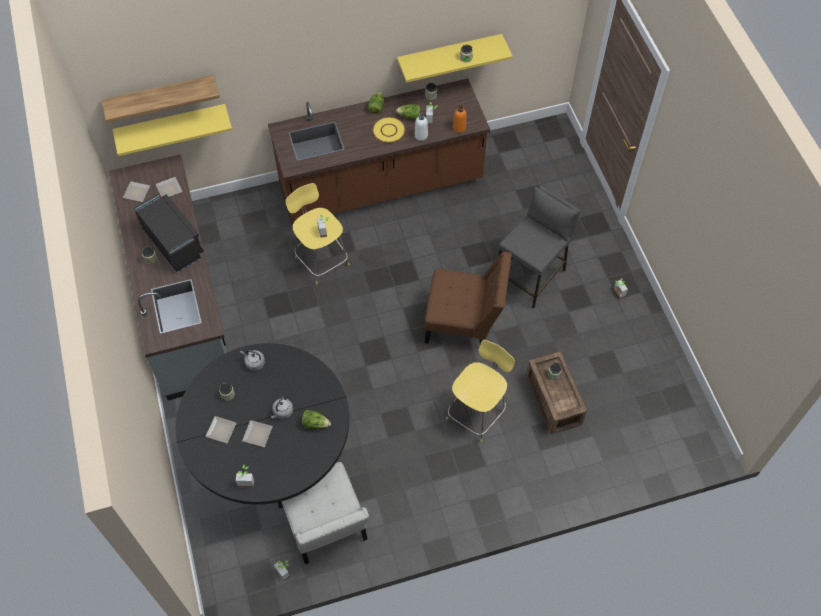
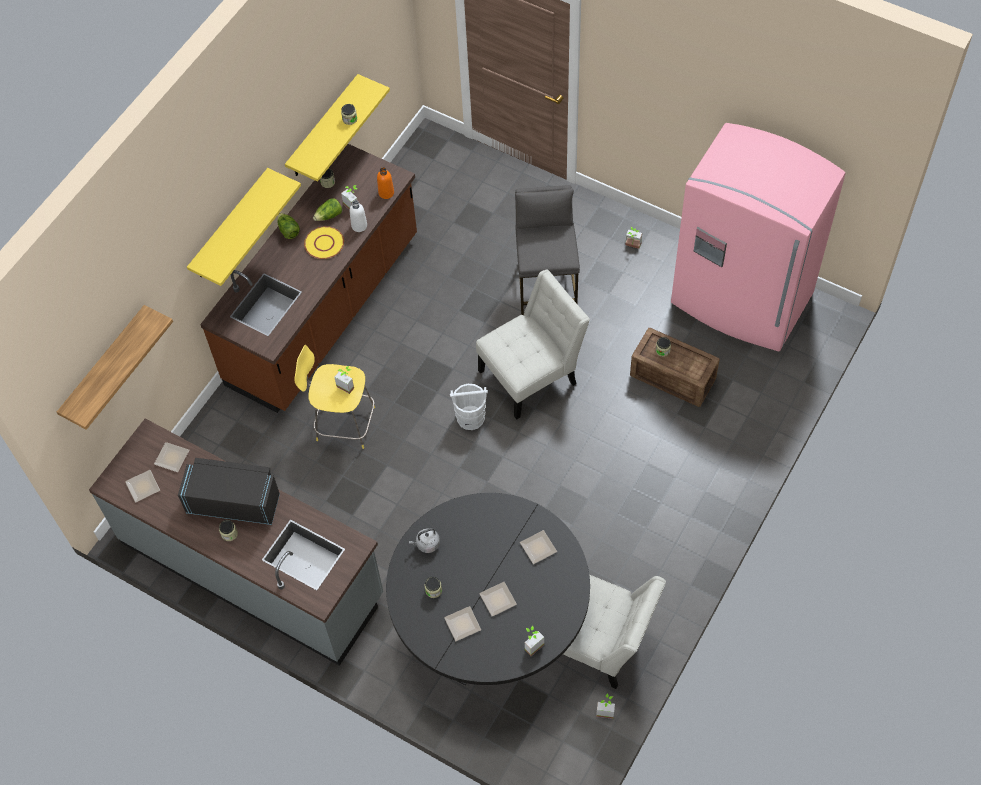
camera: 40 degrees left, 0 degrees up
yellow shelf [112,104,232,156] -> yellow shelf moved to [187,168,301,286]
grey kettle [271,396,293,419] -> none
lettuce [301,410,331,429] -> plate [520,530,557,564]
brown chair [425,252,512,344] -> white chair [476,269,590,420]
yellow stool [446,340,515,442] -> none
none -> white bucket [450,384,488,430]
none -> pink fridge [671,123,846,351]

